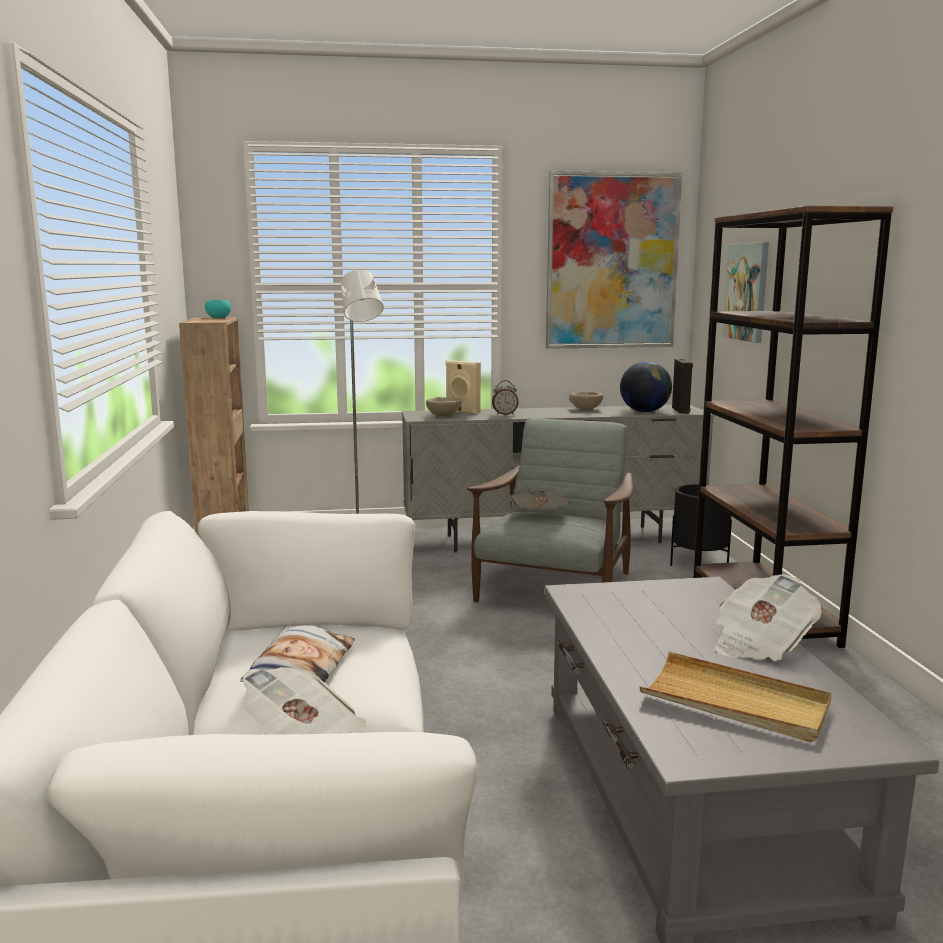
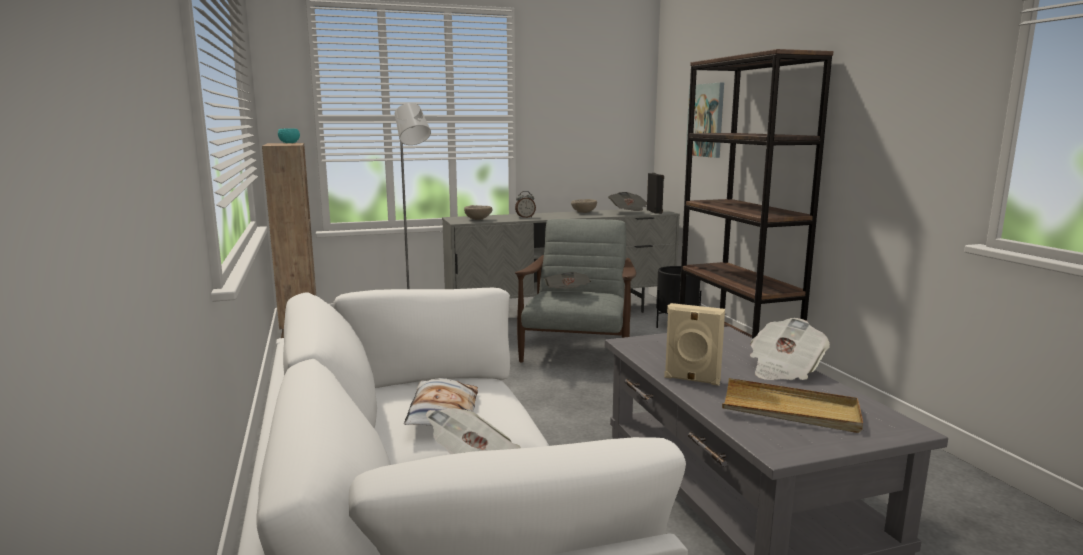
camera: 10 degrees left, 0 degrees up
beige speaker [446,360,481,414] -> beige speaker moved to [664,303,725,386]
picture [546,171,682,349] -> none
globe [620,361,672,412] -> newspaper [608,192,648,211]

